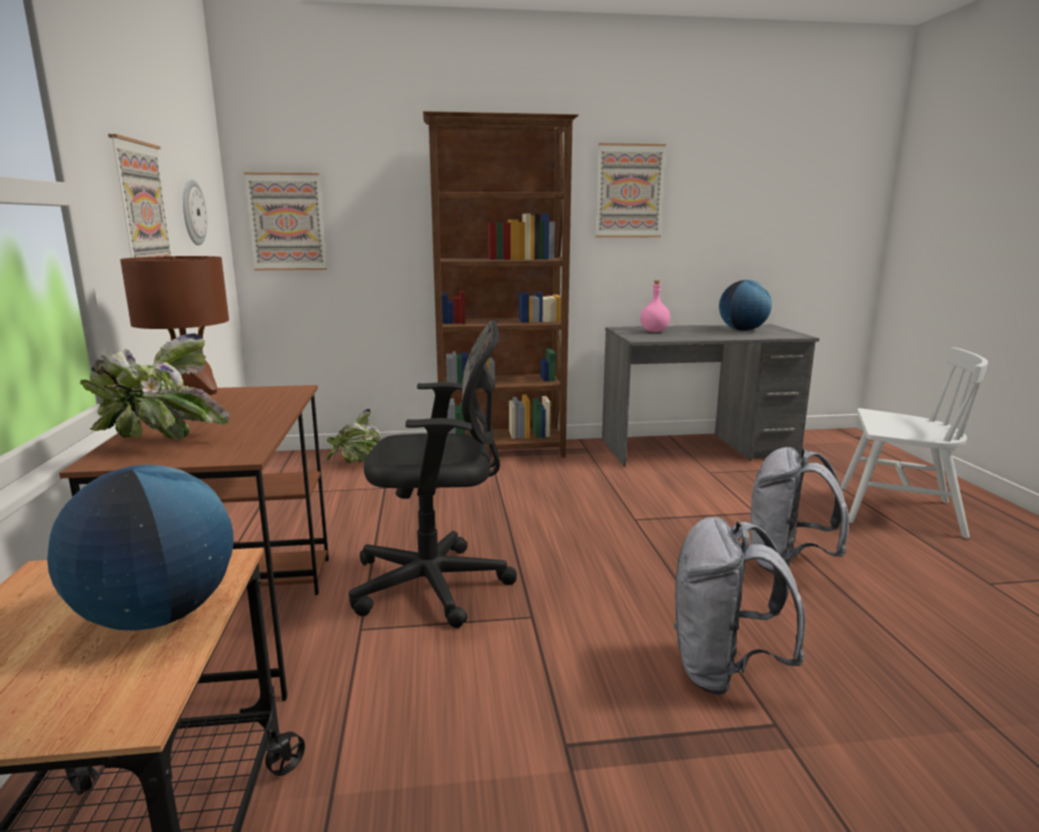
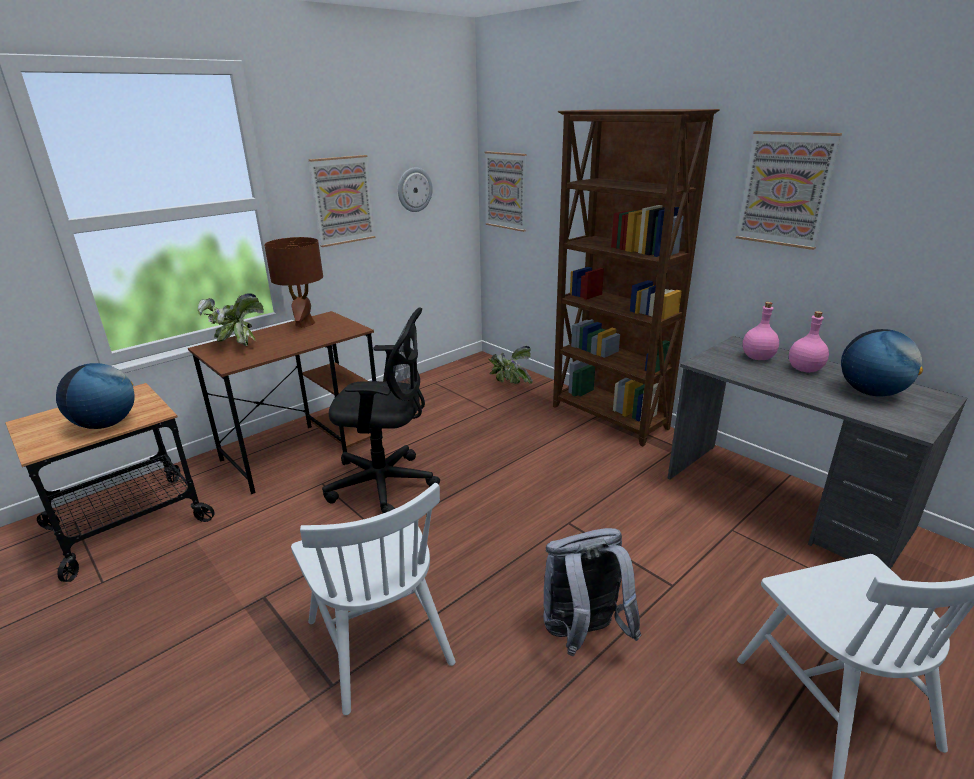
camera: 55 degrees right, 10 degrees up
black office chair [349,320,517,628] -> black office chair turned 45 degrees counterclockwise [322,307,440,514]
grey backpack [673,517,805,695] -> white chair [291,483,455,715]
none -> pink bottle [789,311,829,373]

